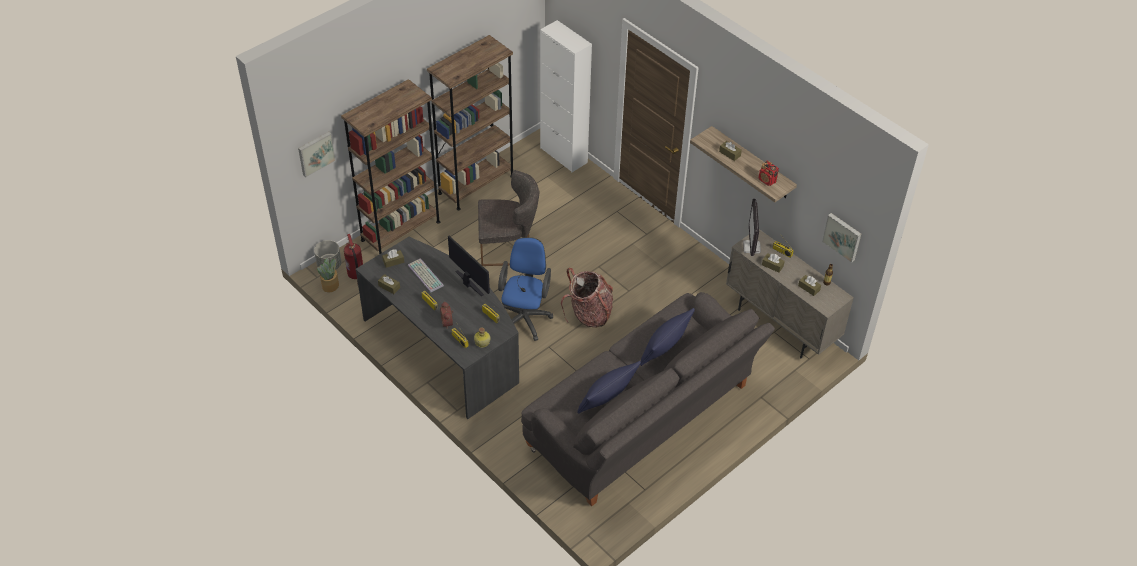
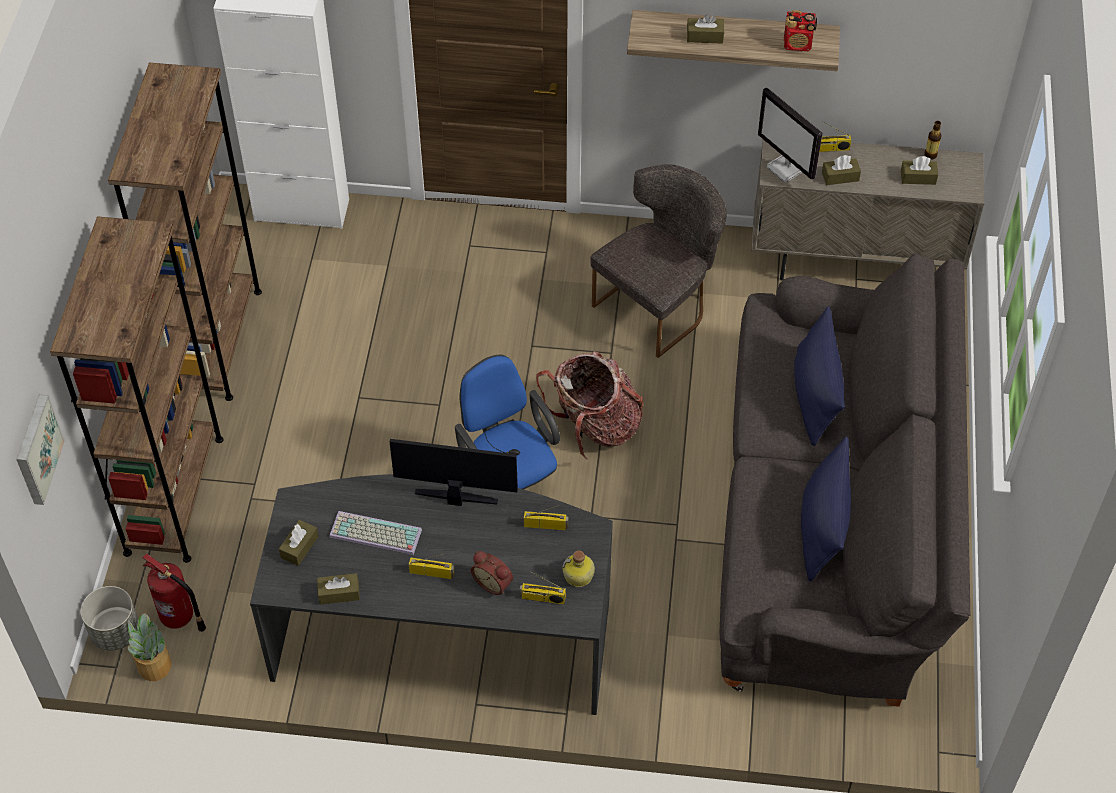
camera: 40 degrees left, 5 degrees up
grey chair [478,170,539,266] -> grey chair moved to [590,164,727,358]
picture [822,213,861,263] -> none

